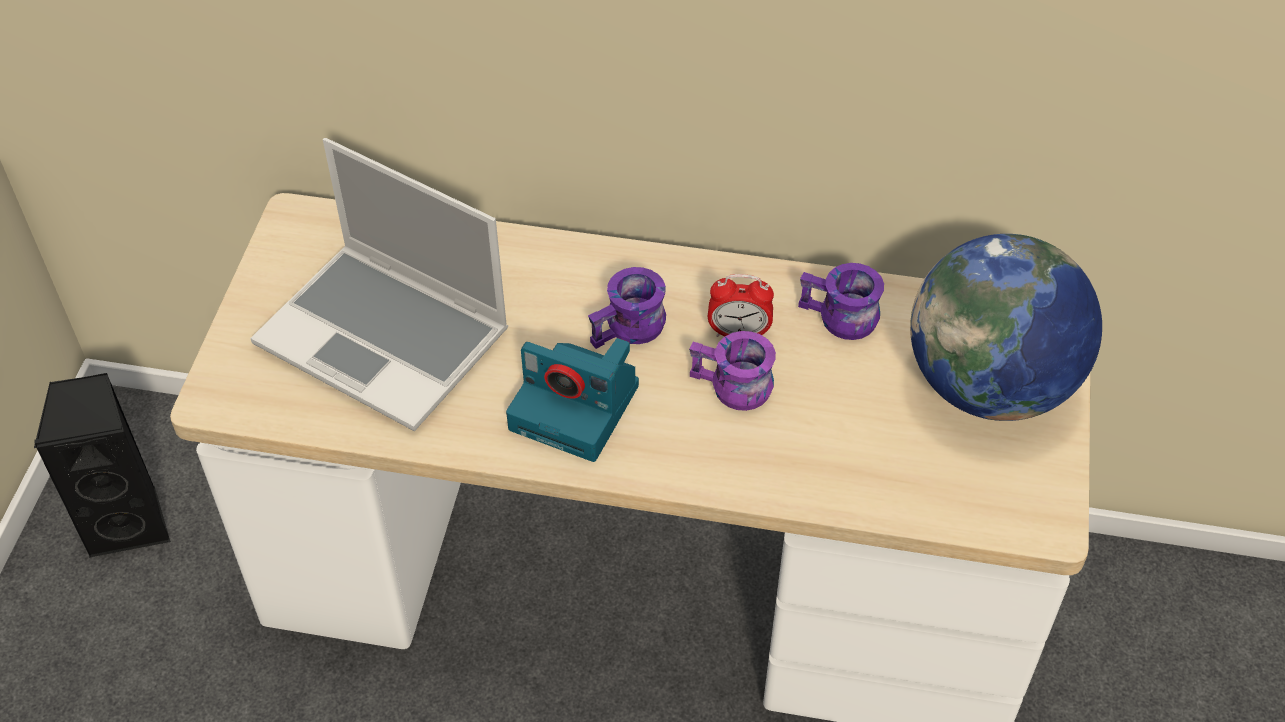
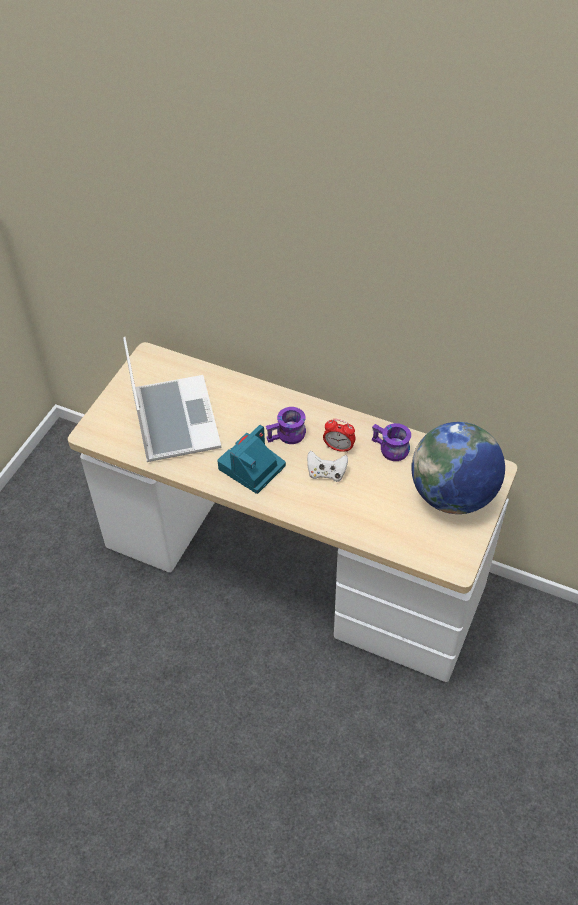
camera: 15 degrees right, 0 degrees up
black speaker [34,373,171,558] -> none
laptop [250,138,508,432] -> laptop turned 150 degrees counterclockwise [123,337,221,462]
camera [506,338,639,462] -> camera turned 90 degrees clockwise [217,425,286,494]
purple mug [689,331,776,411] -> white game controller [307,451,348,482]

